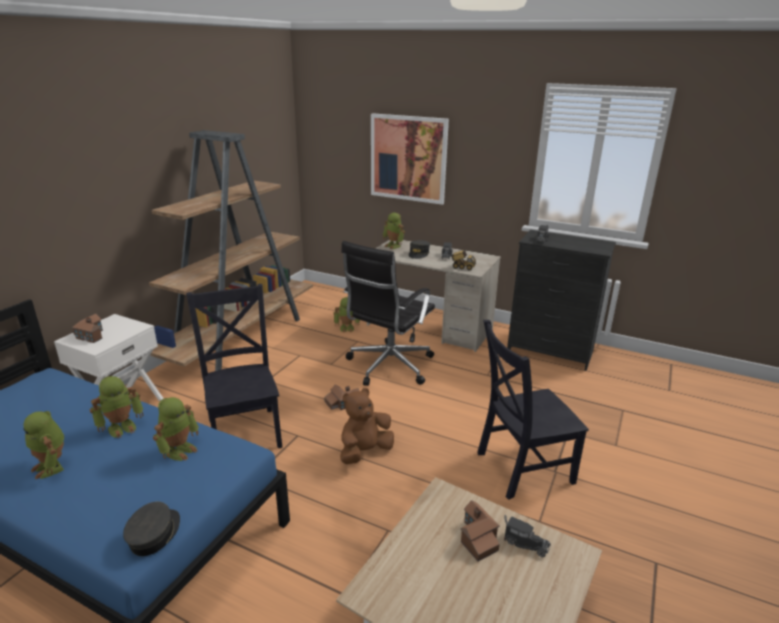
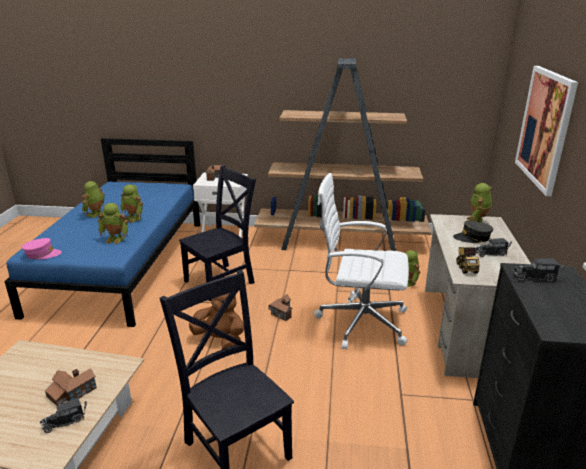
camera: 70 degrees right, 0 degrees up
grey cap [123,502,180,556] -> pink cap [22,238,62,259]
black office chair [341,241,435,386] -> white office chair [314,173,409,349]
toy truck [504,515,551,557] -> toy truck turned 45 degrees clockwise [40,398,87,433]

